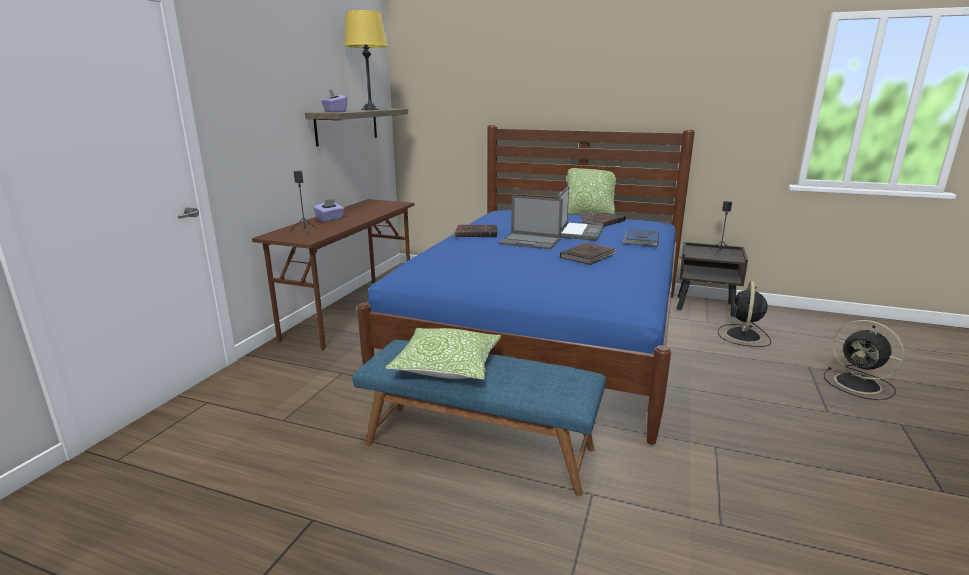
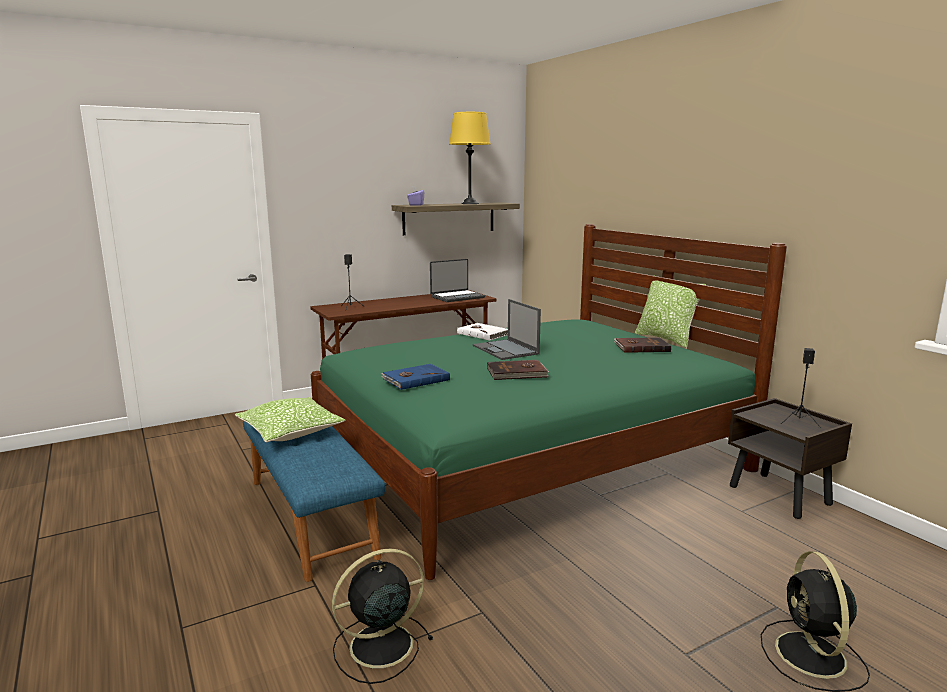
camera: 40 degrees right, 5 degrees down
purple tissue box [313,199,344,222] -> none
blue bed [357,125,695,445] -> green bed [311,224,787,580]
brown book [454,225,498,237] -> white book [457,323,508,341]
laptop [558,187,604,240] -> laptop moved to [430,259,485,302]
blue book [623,229,659,247] -> blue book moved to [381,364,450,390]
black fan [718,281,771,347] -> black fan moved to [332,549,433,684]

